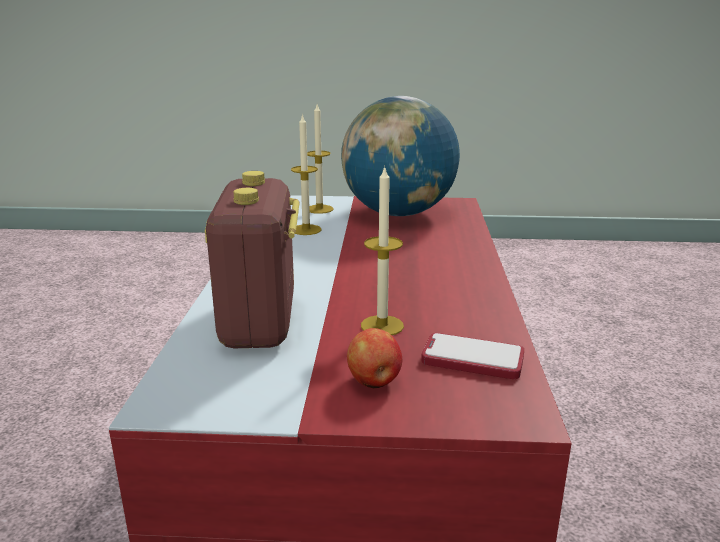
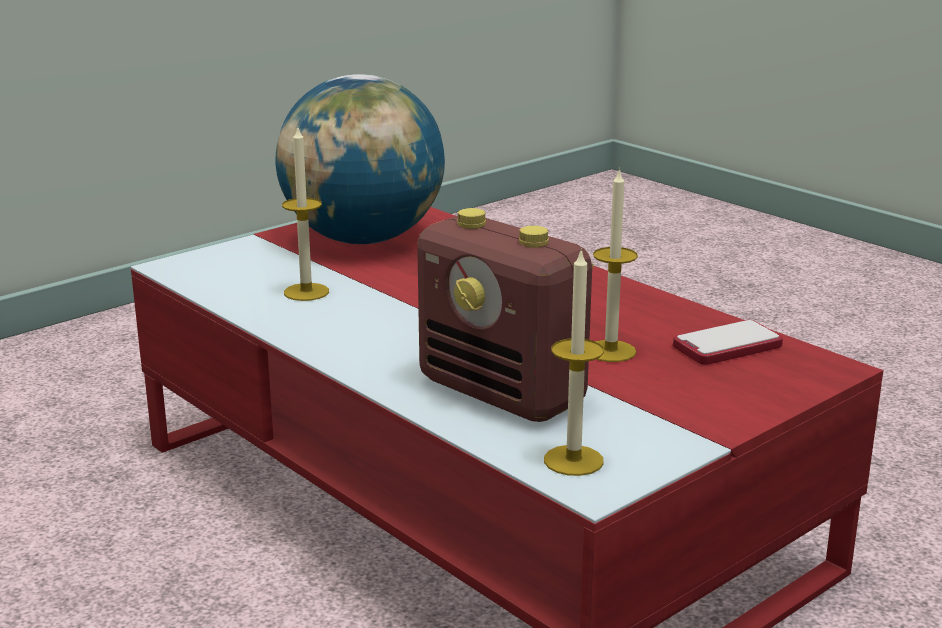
camera: 45 degrees left, 0 degrees up
candle [307,104,334,214] -> candle moved to [544,248,604,476]
apple [347,328,402,388] -> none

